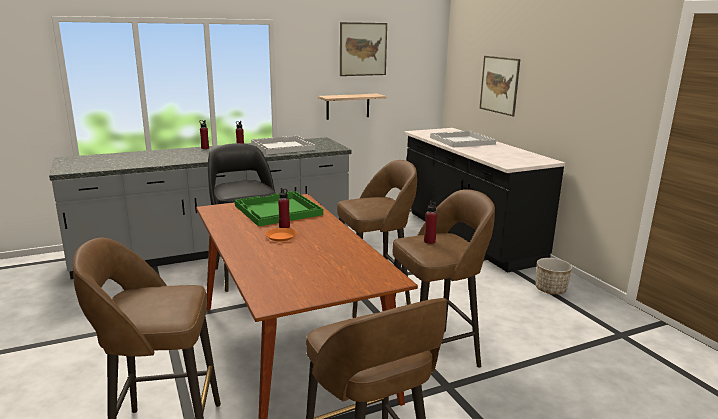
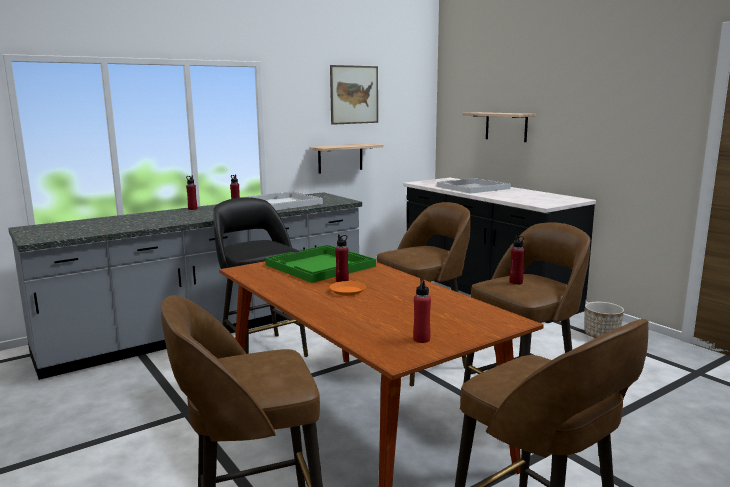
camera: 10 degrees left, 5 degrees down
picture [479,56,520,116] -> shelf [463,112,537,142]
none -> red bottle [413,278,431,343]

